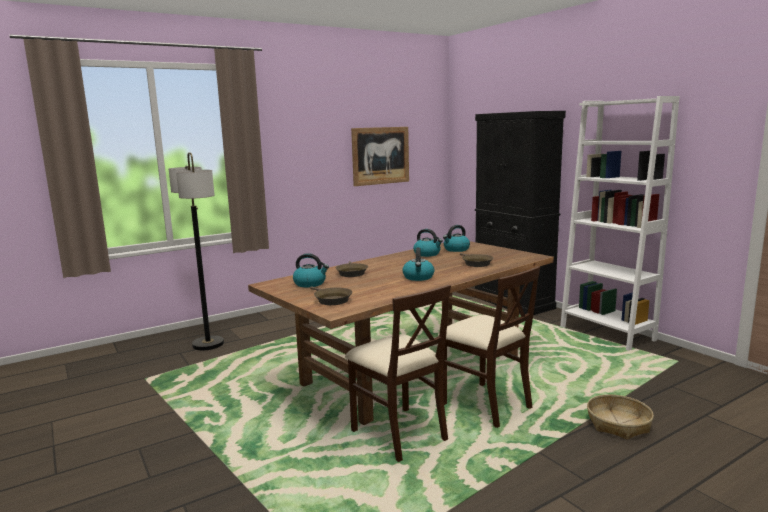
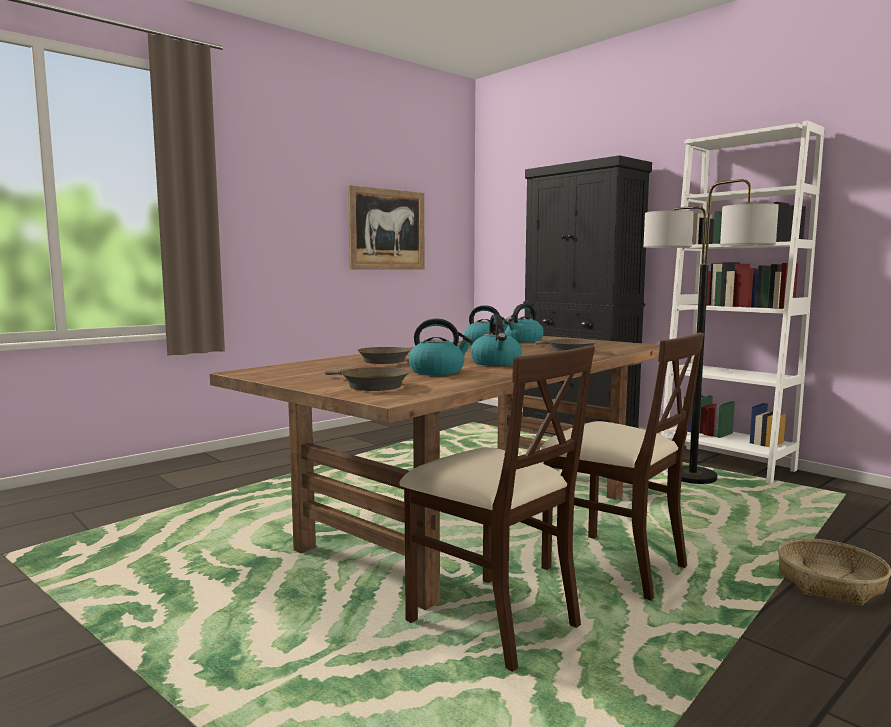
camera: 10 degrees left, 5 degrees down
floor lamp [169,152,224,350] -> floor lamp moved to [644,179,779,484]
kettle [293,253,329,287] -> kettle moved to [409,318,473,375]

